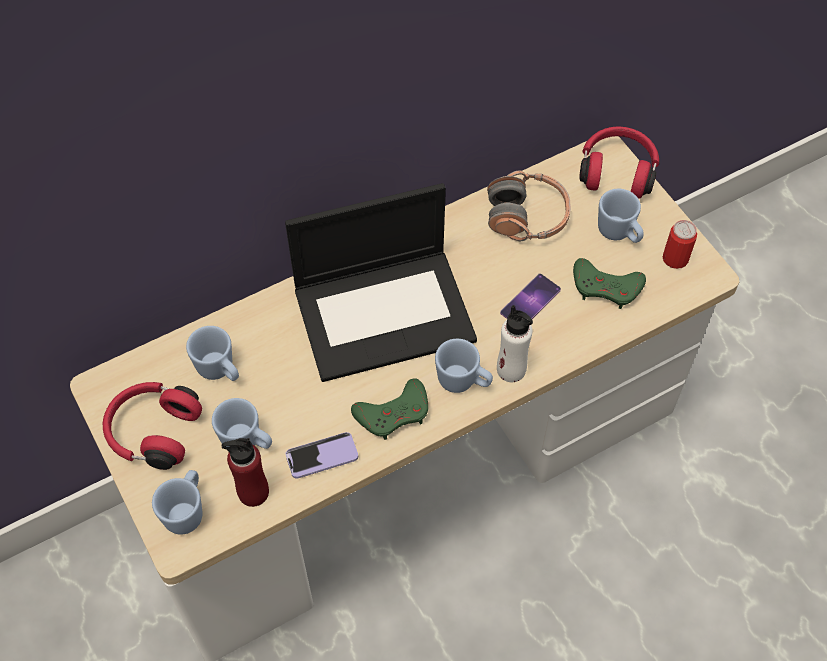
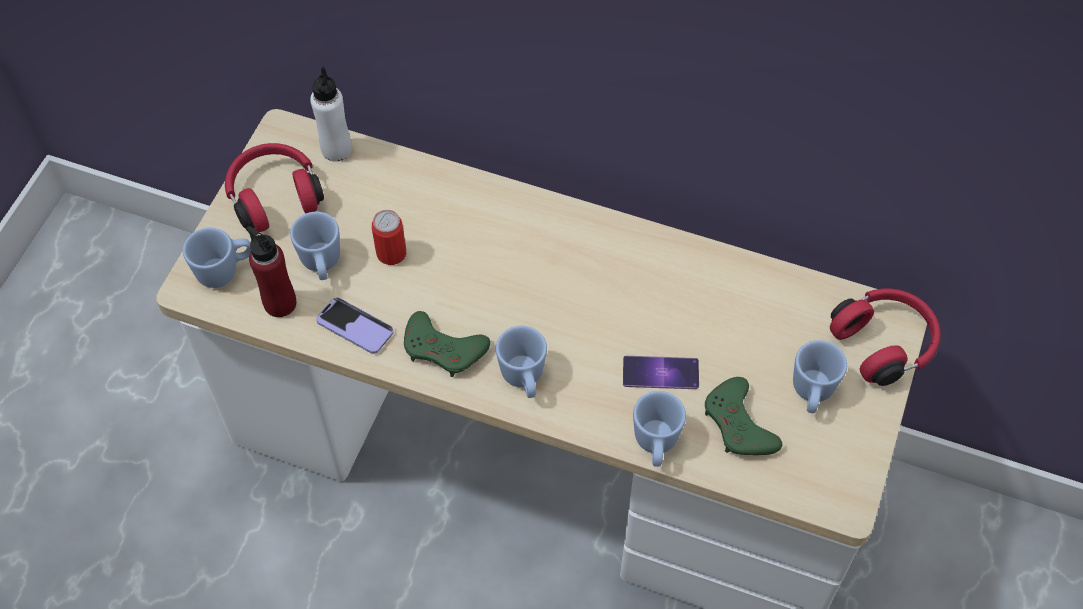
camera: 50 degrees right, 0 degrees up
blue mug [186,326,239,381] -> blue mug moved to [633,391,686,467]
laptop [285,183,477,382] -> none
headphones [487,171,571,241] -> none
white bottle [497,305,533,382] -> white bottle moved to [310,67,352,162]
can [663,220,697,269] -> can moved to [372,210,406,265]

